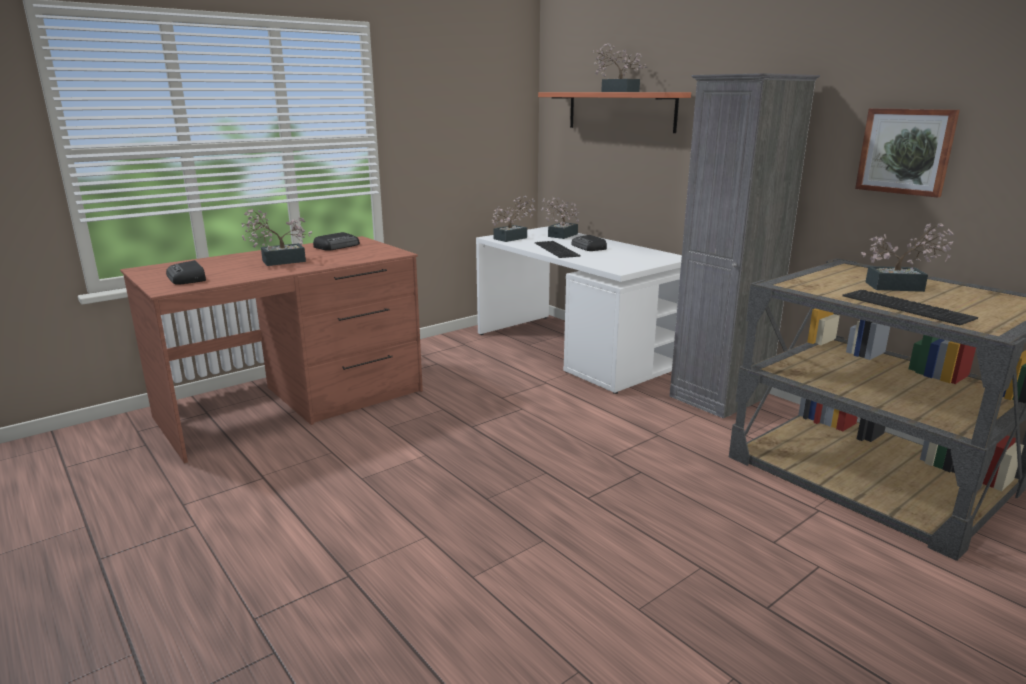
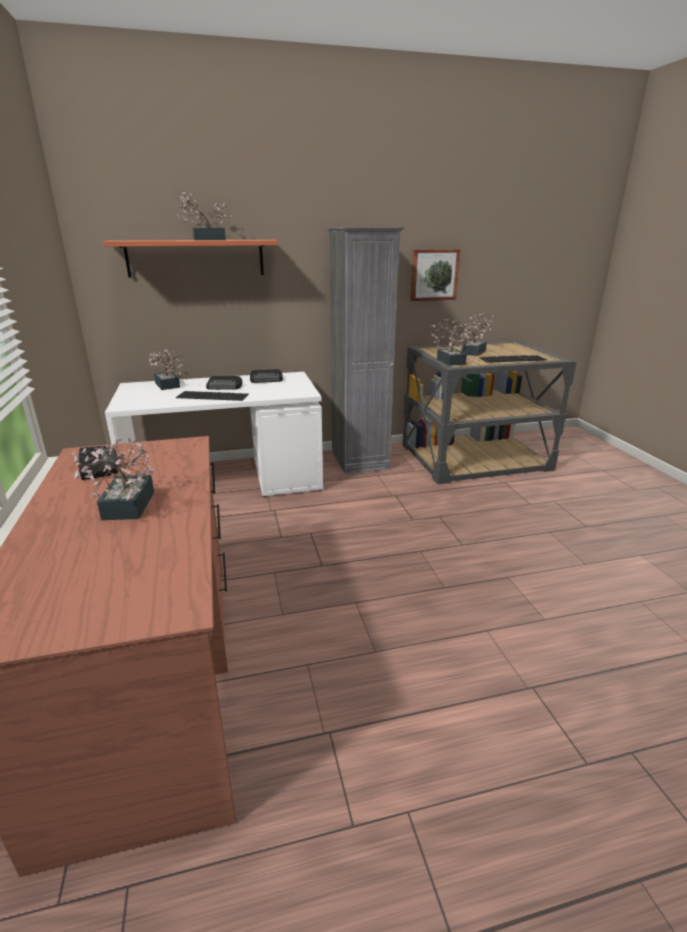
camera: 65 degrees left, 5 degrees up
radio [166,260,206,285] -> radio moved to [250,369,283,383]
potted plant [491,196,536,242] -> potted plant moved to [430,319,473,366]

